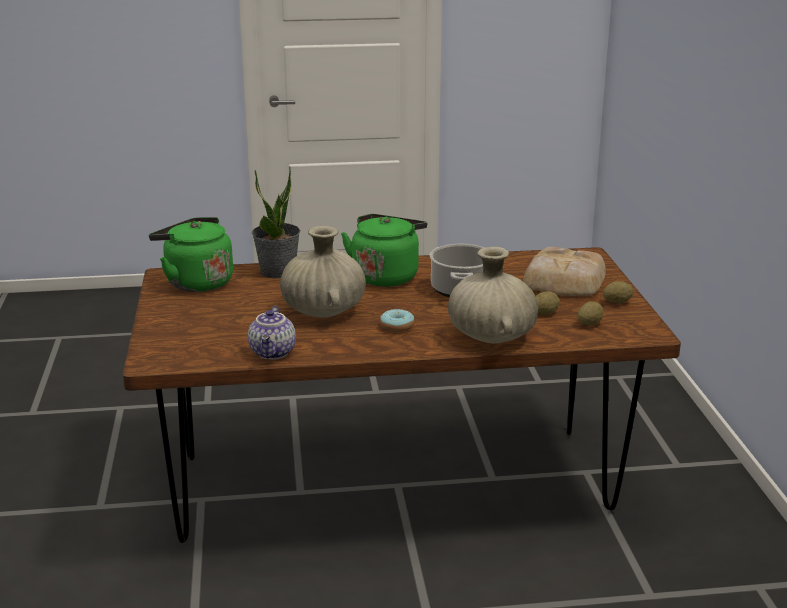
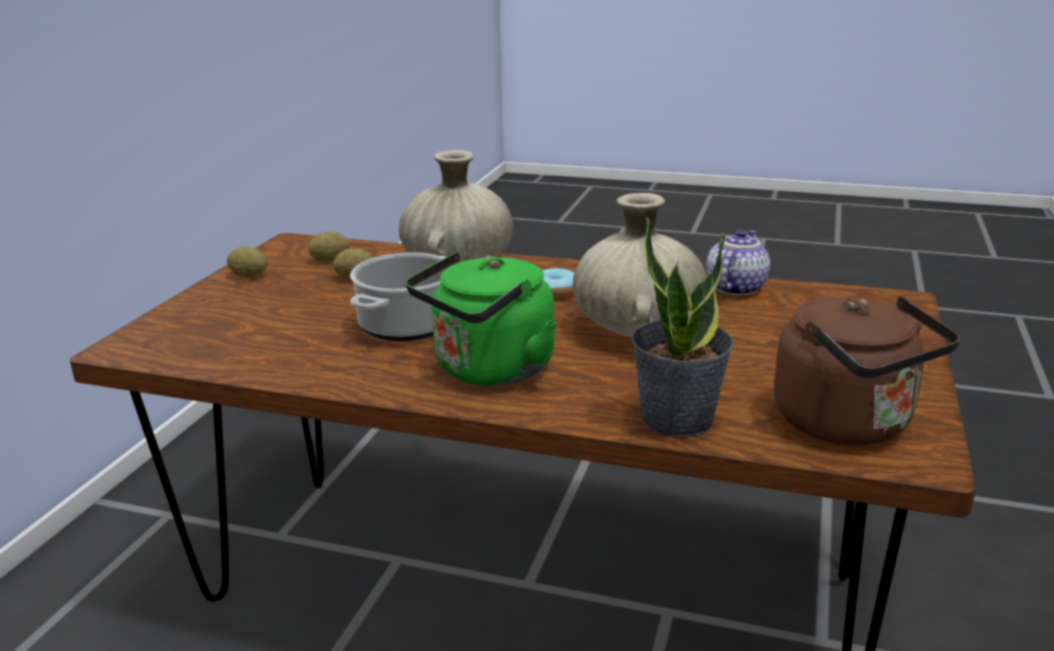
camera: 155 degrees left, 0 degrees up
green kettle [149,217,233,292] -> brown kettle [774,296,960,445]
bread [523,247,606,296] -> none

